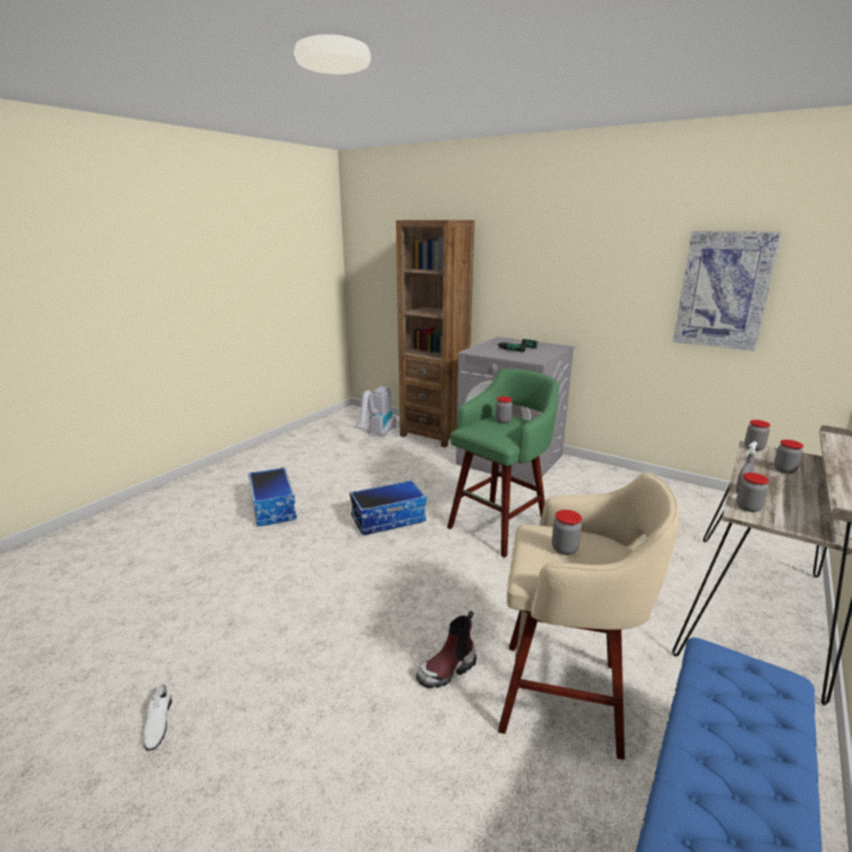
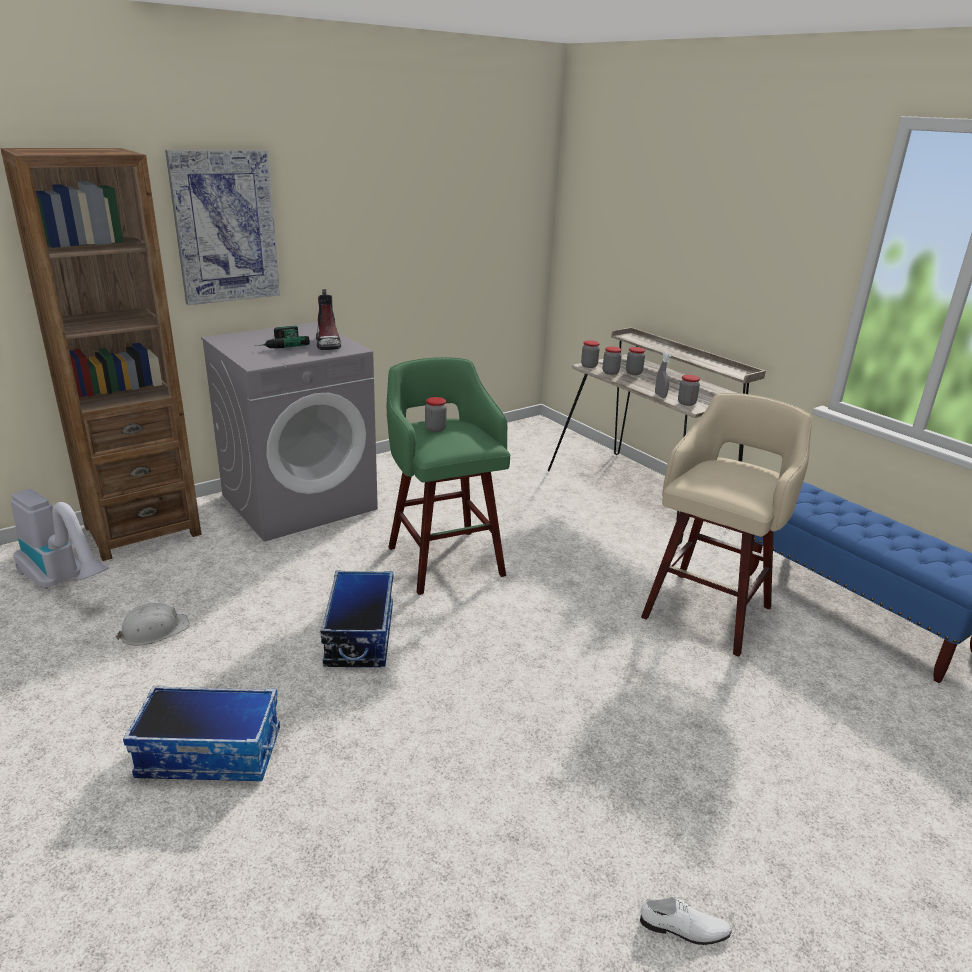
camera: 70 degrees left, 5 degrees up
boot [416,610,477,688] -> boot moved to [316,289,341,350]
jar [552,510,582,555] -> jar moved to [603,347,622,375]
picture [673,231,782,351] -> picture moved to [165,150,280,305]
none -> white hard hat [116,603,190,646]

